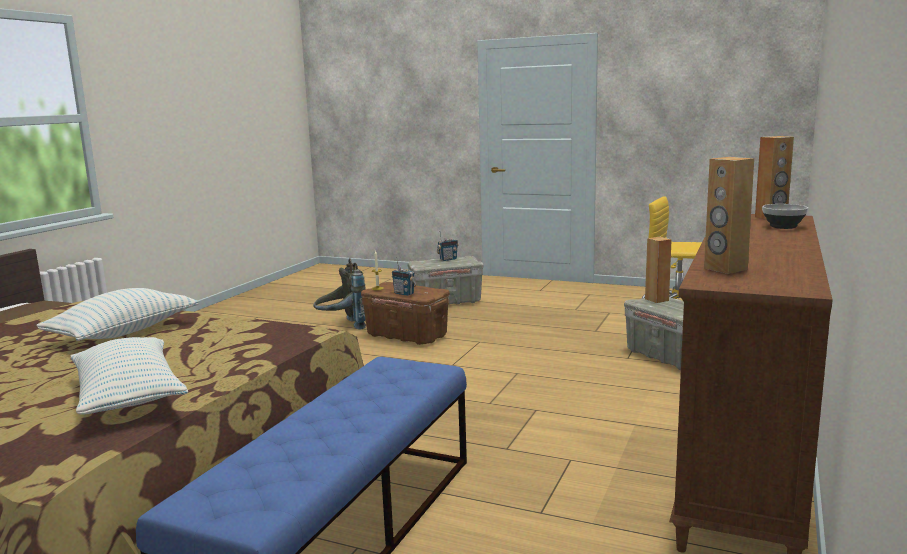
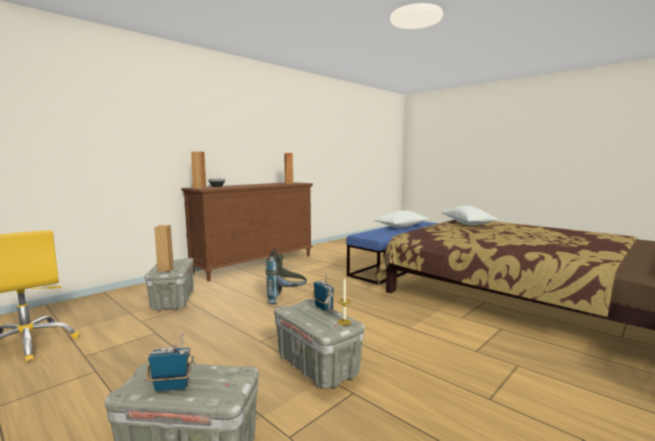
camera: 160 degrees left, 5 degrees down
pillow [36,288,199,341] -> pillow moved to [374,210,429,228]
grey backpack [313,258,366,330] -> grey backpack moved to [266,247,307,304]
brown storage box [361,282,450,345] -> grey storage box [274,299,365,388]

